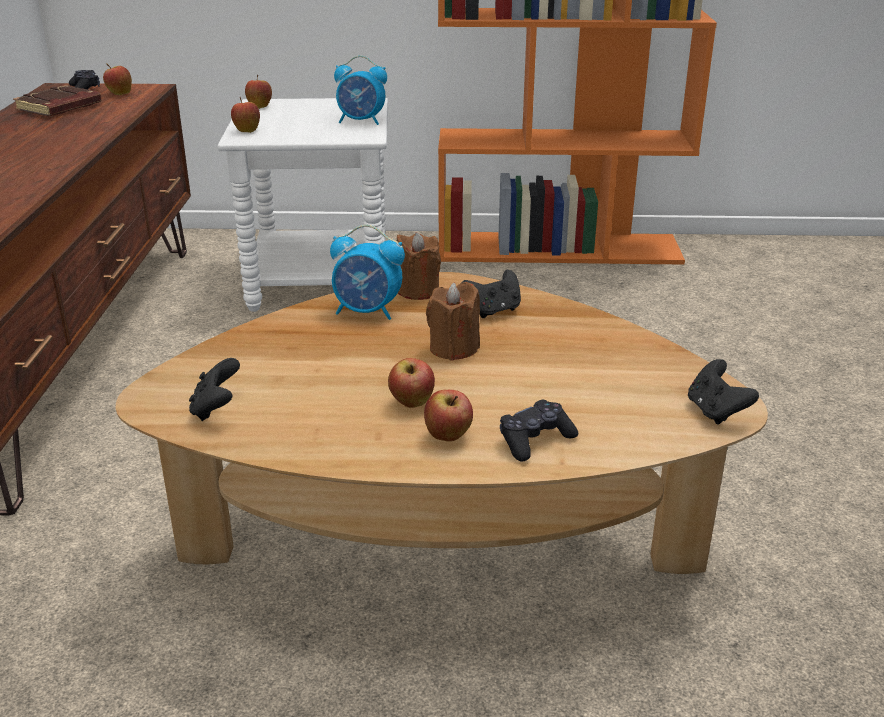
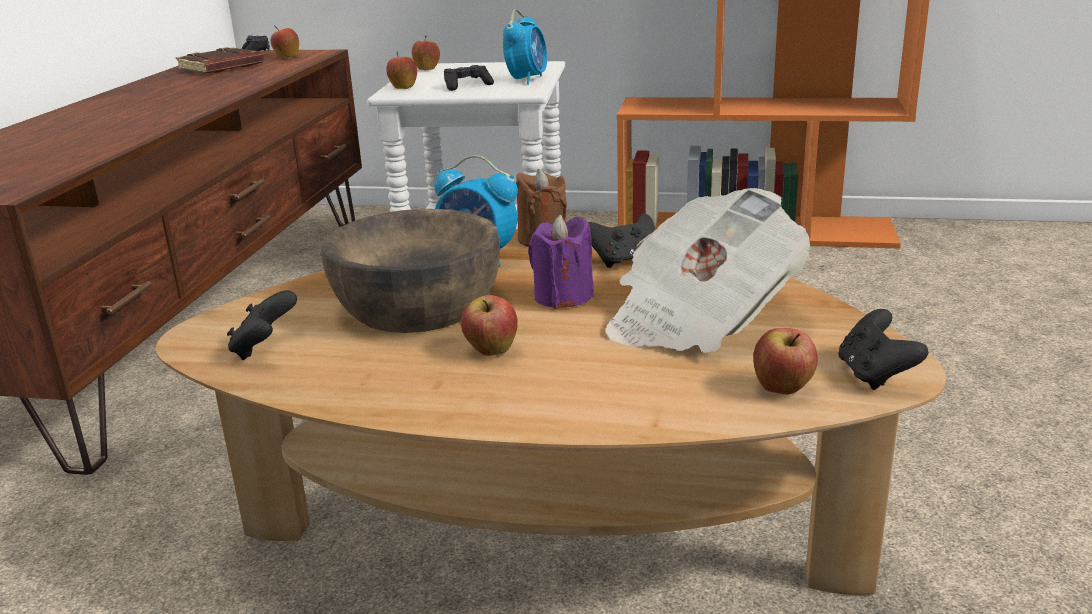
camera: 10 degrees right, 5 degrees down
alarm clock [334,56,387,125] -> alarm clock turned 90 degrees counterclockwise [503,9,547,85]
apple [424,390,473,442] -> apple moved to [753,328,818,395]
brown candle [426,282,480,361] -> purple candle [528,215,594,309]
black game controller [500,400,578,461] -> black game controller moved to [444,65,494,91]
none -> brown bowl [321,209,500,333]
none -> newspaper [605,188,810,353]

